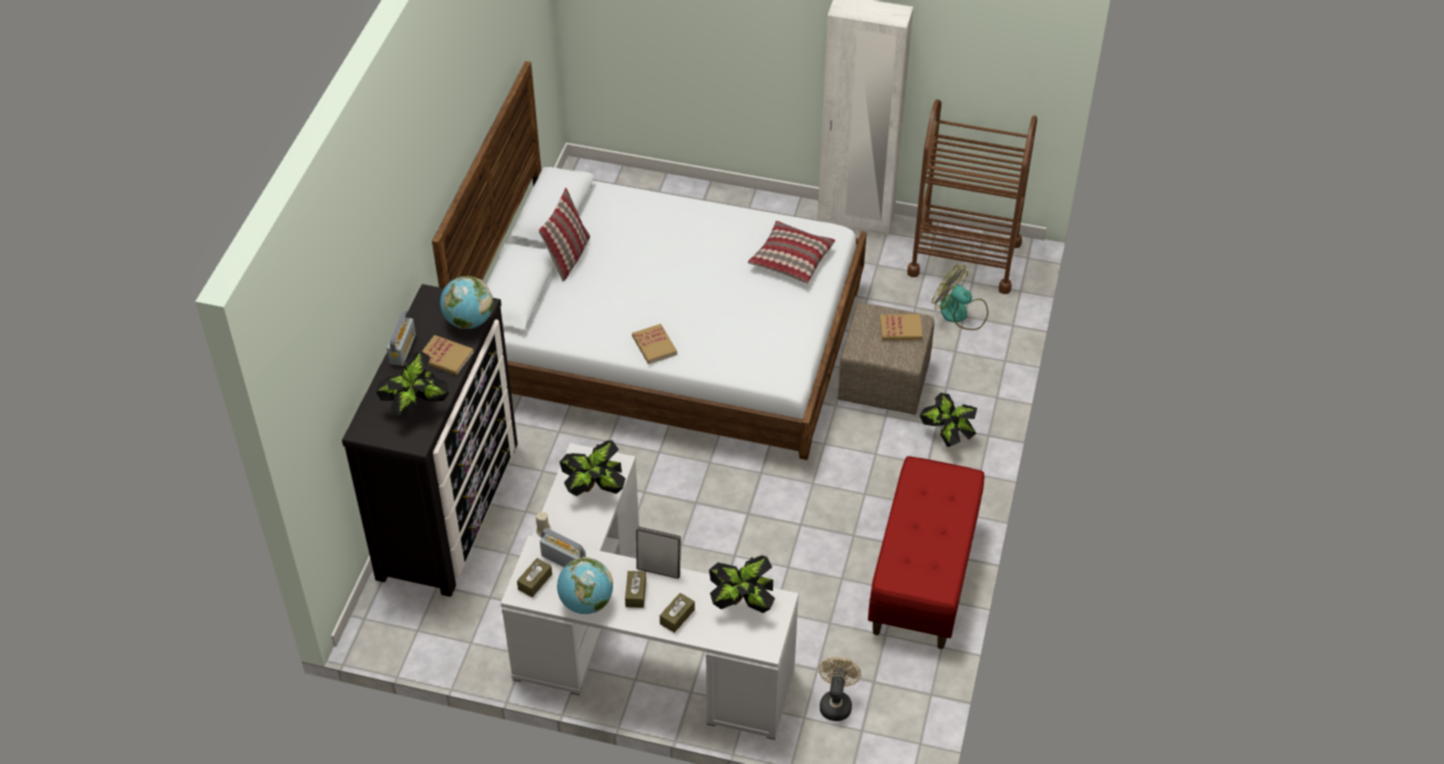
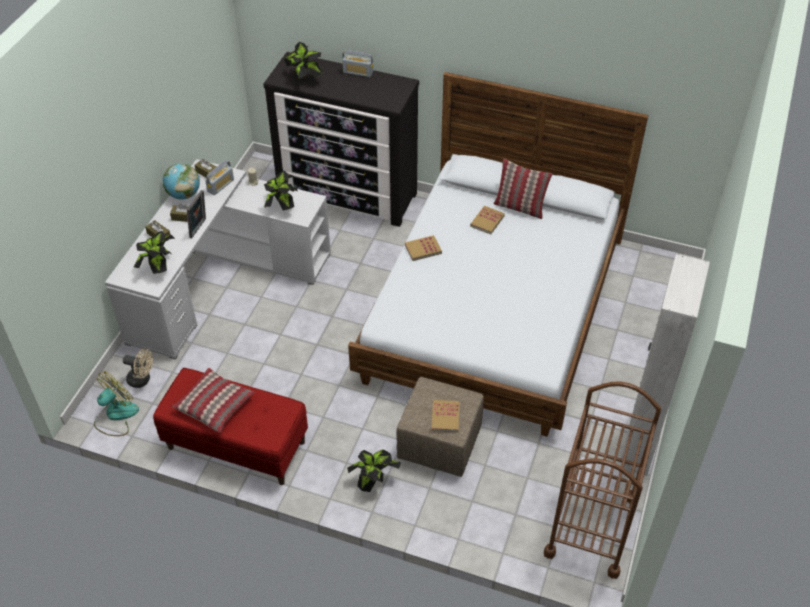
camera: 95 degrees right, 0 degrees up
book [422,335,474,375] -> book moved to [470,206,505,234]
globe [440,276,493,329] -> none
pillow [748,221,835,284] -> pillow moved to [172,368,255,433]
fan [932,265,988,330] -> fan moved to [94,371,139,436]

